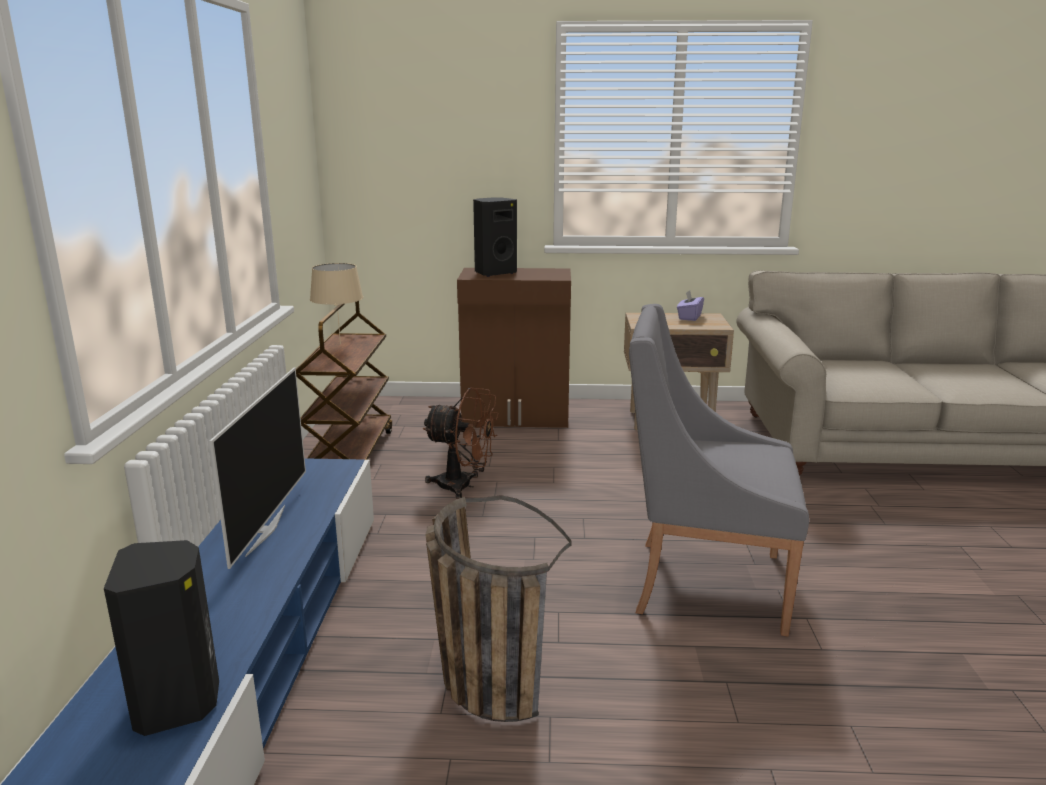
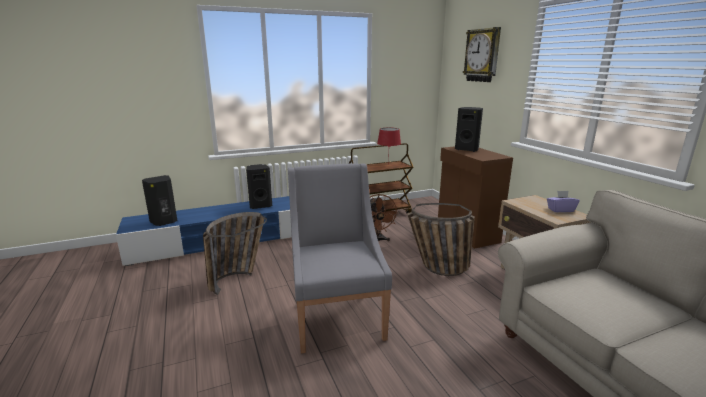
camera: 65 degrees right, 0 degrees up
television [210,368,306,569] -> black speaker [246,164,272,209]
beige table lamp [310,263,363,344] -> red table lamp [377,128,401,165]
none -> basket [407,203,475,276]
none -> wall clock [463,27,501,82]

